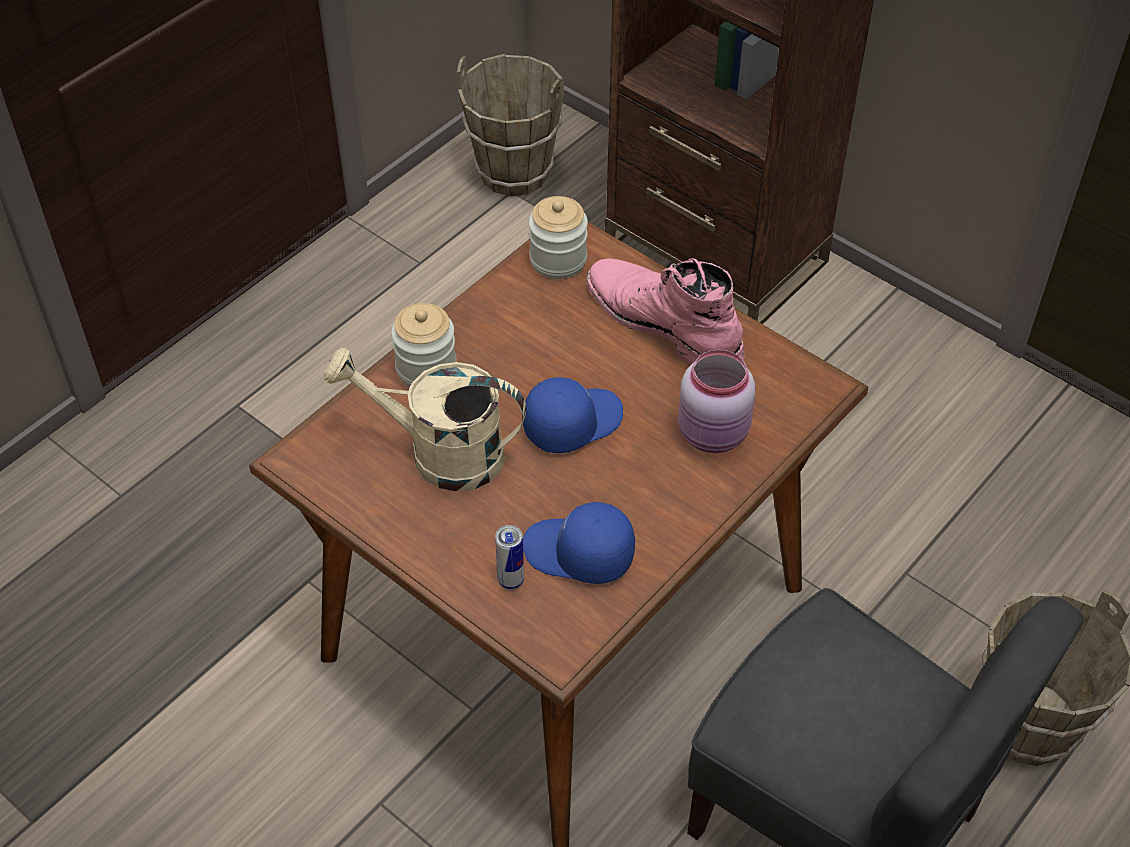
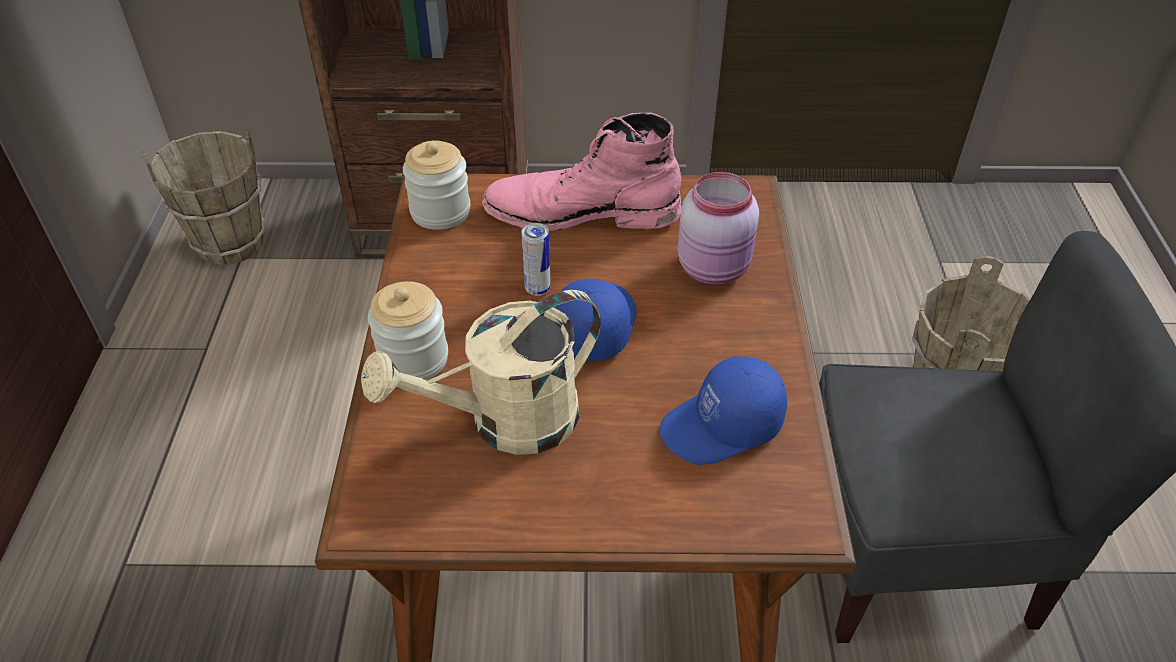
camera: 40 degrees left, 5 degrees down
can [495,525,524,590] -> can moved to [521,223,551,296]

